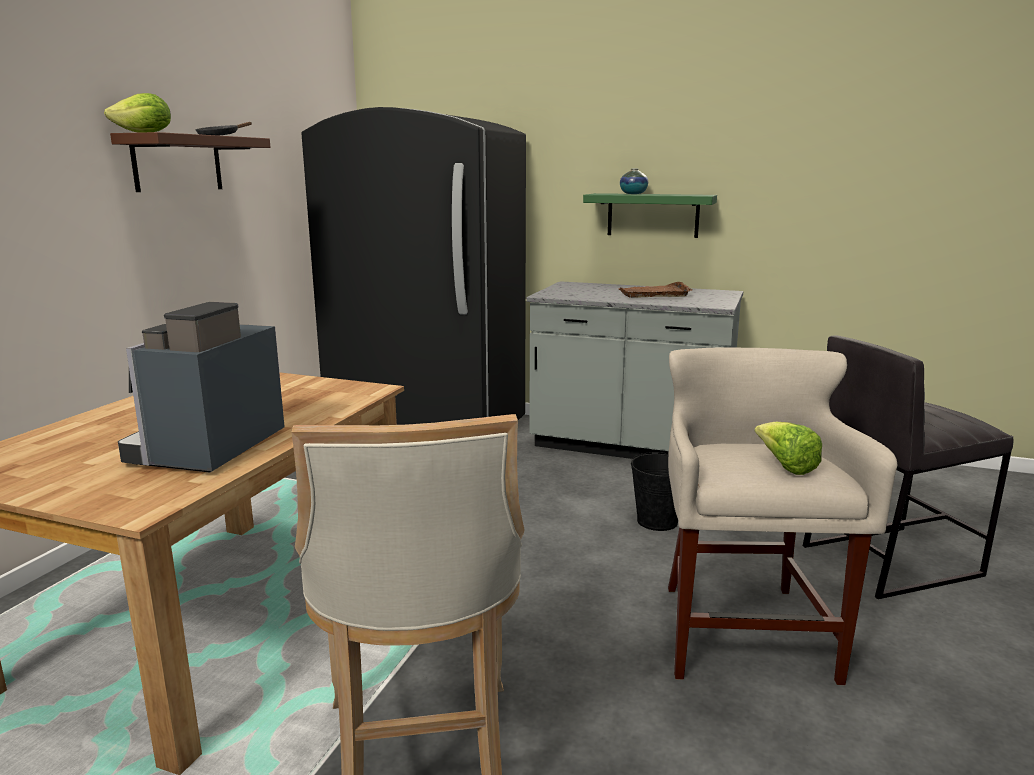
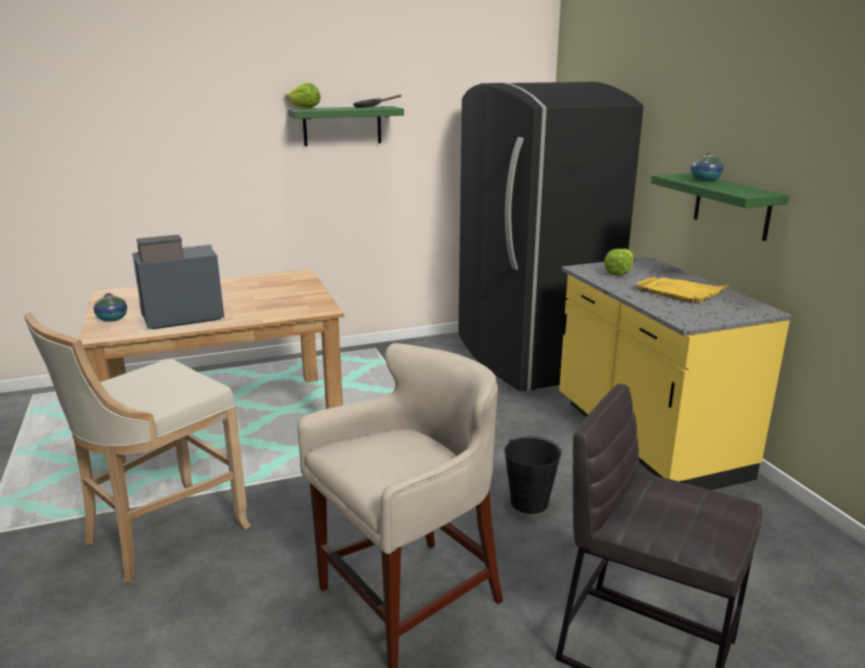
camera: 50 degrees right, 5 degrees up
brown shelf [110,132,271,192] -> green shelf [288,106,404,146]
grey counter [527,281,743,459] -> yellow counter [559,257,792,490]
brown tray [618,282,692,298] -> yellow tray [635,277,730,303]
lettuce [754,422,822,475] -> lettuce moved to [604,249,633,276]
none -> vase [94,293,127,322]

